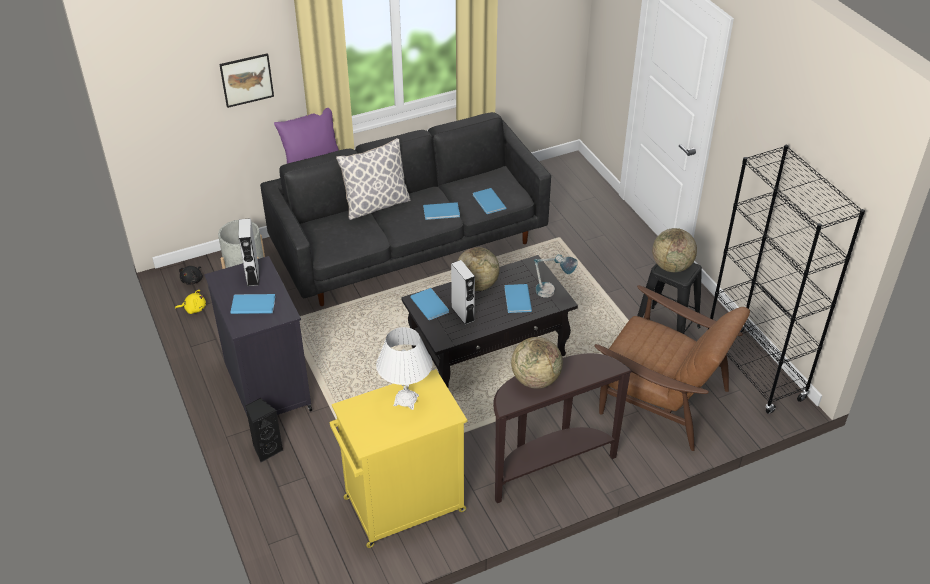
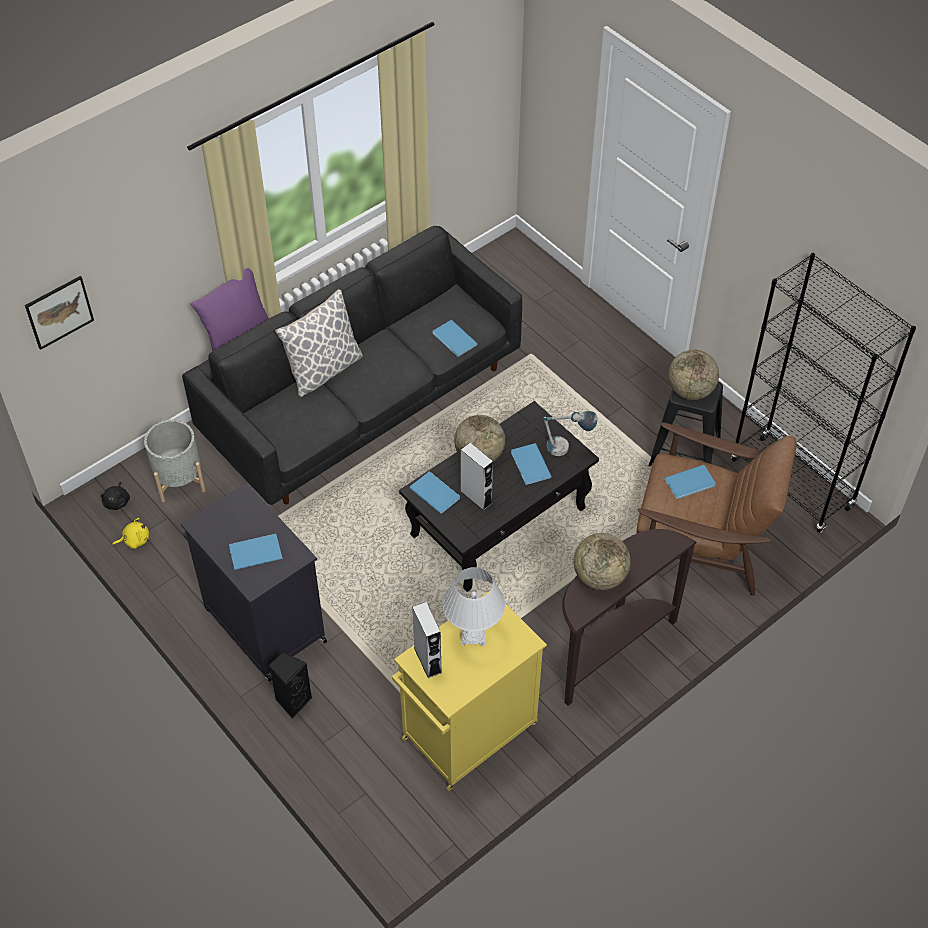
camera: 15 degrees left, 10 degrees up
picture [219,53,274,108] -> picture moved to [25,276,94,350]
grey speaker [239,218,259,286] -> grey speaker moved to [412,602,442,678]
blue book [423,202,460,220] -> blue book moved to [664,465,716,499]

